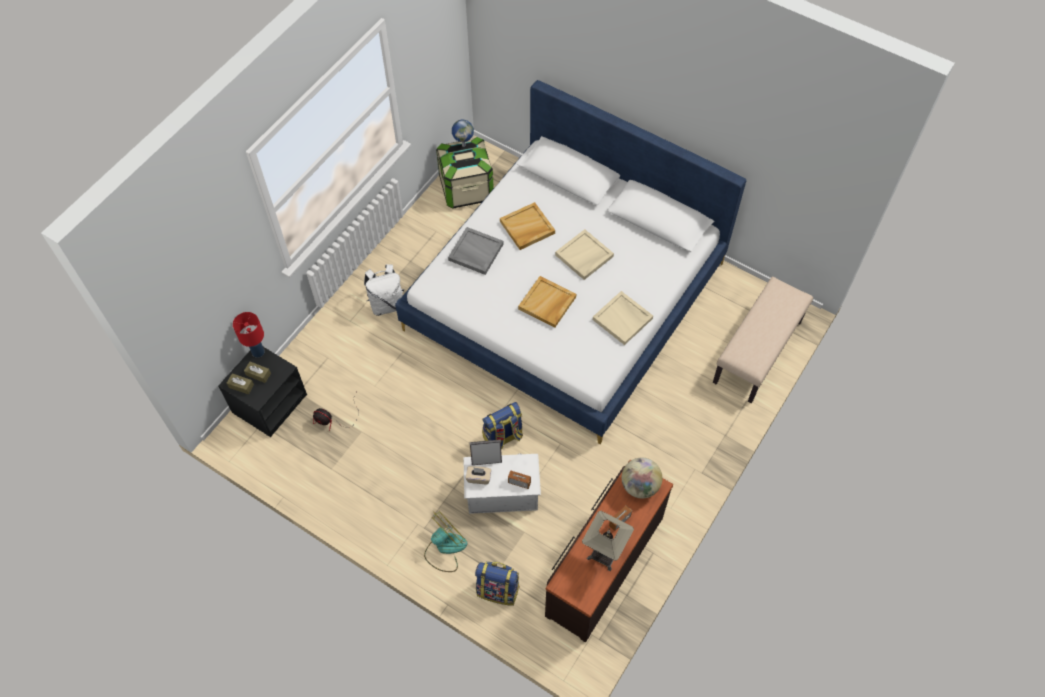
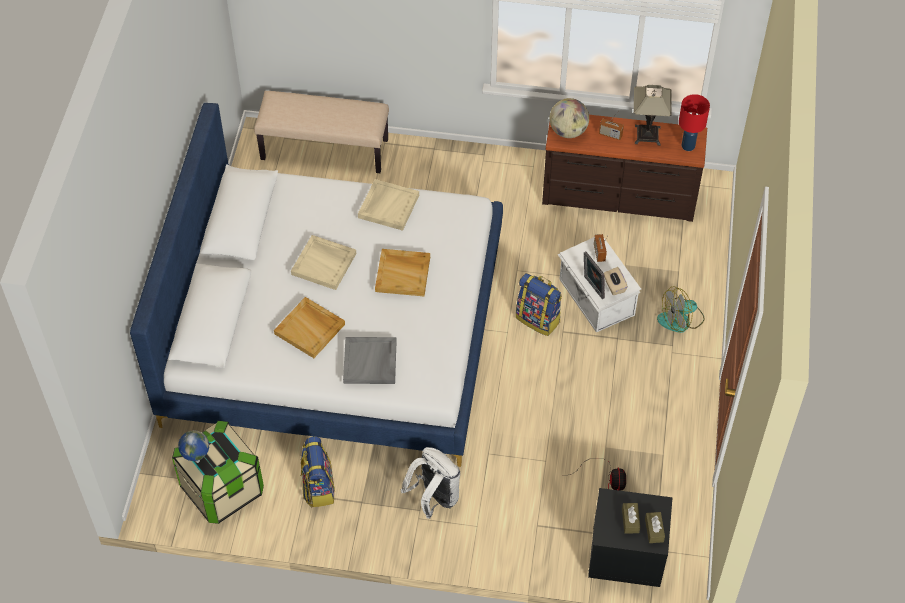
camera: 115 degrees left, 5 degrees down
red table lamp [233,312,265,358] -> red table lamp moved to [679,94,710,151]
fan [424,511,468,572] -> fan turned 45 degrees counterclockwise [657,286,705,333]
backpack [475,562,520,606] -> backpack moved to [301,436,335,507]

